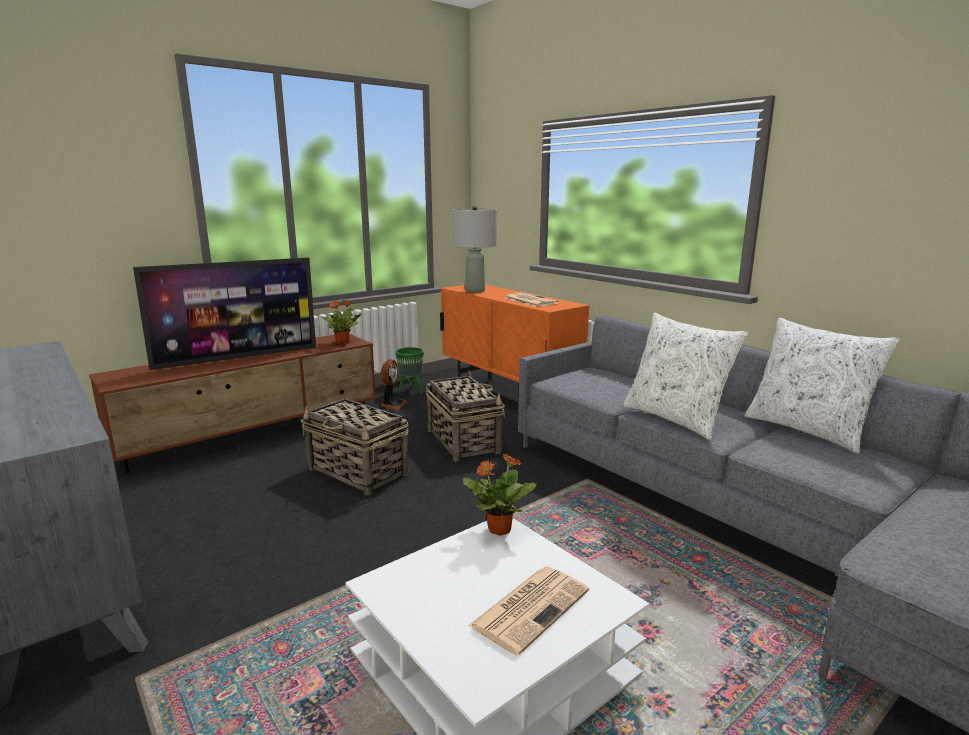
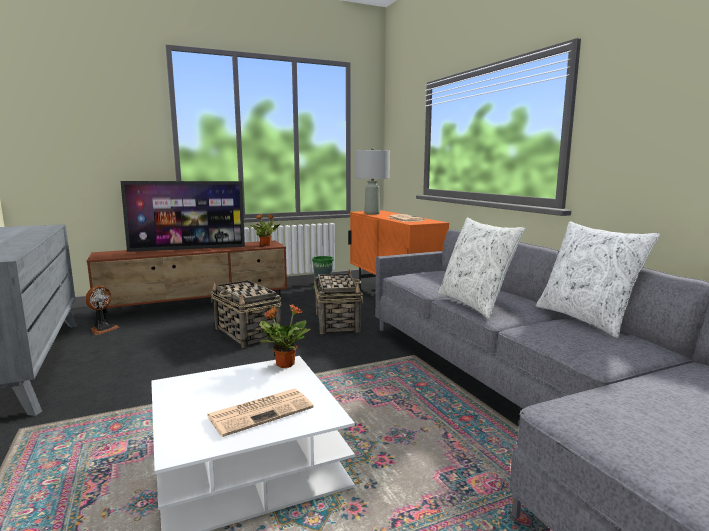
camera: 15 degrees right, 5 degrees down
fan [381,359,407,410] -> fan moved to [85,286,119,335]

